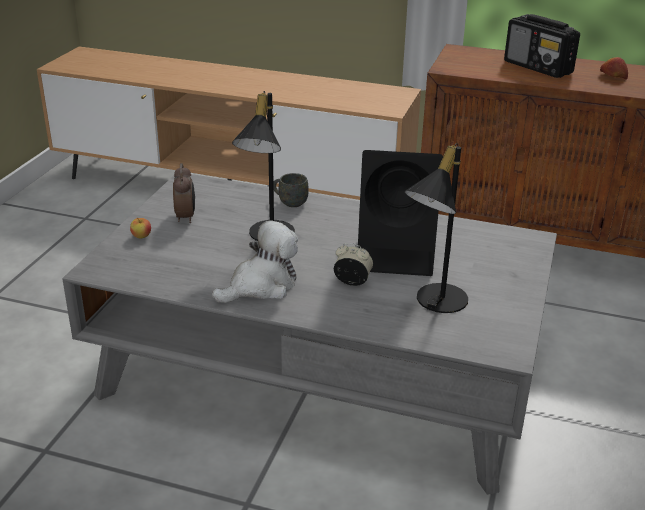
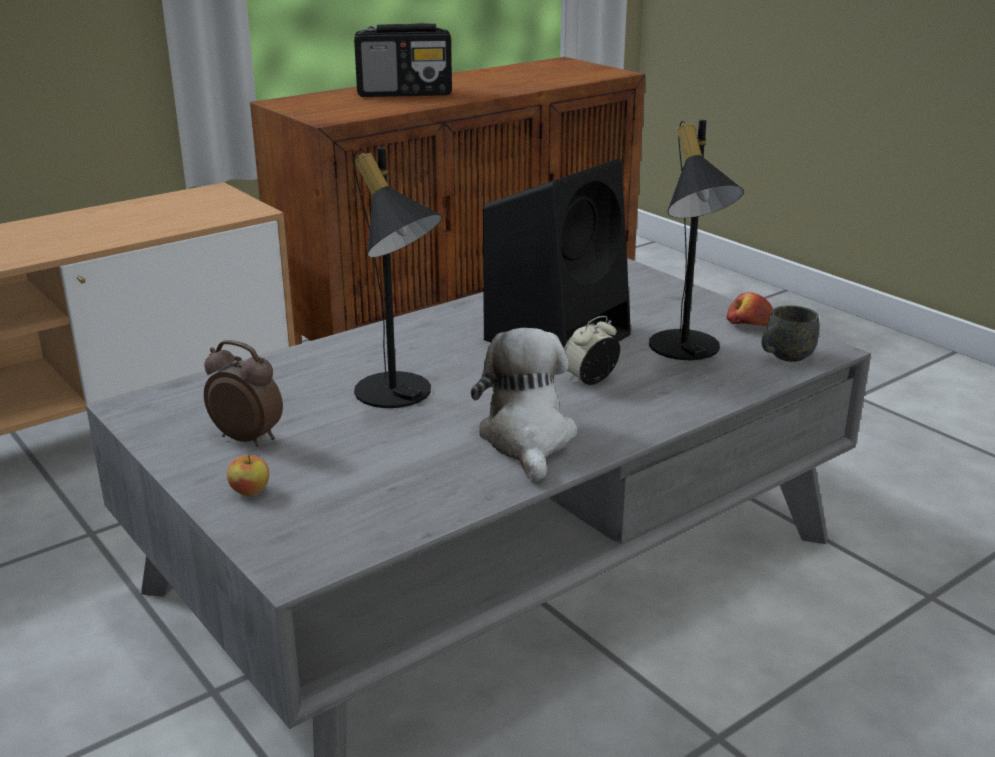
camera: 55 degrees left, 5 degrees down
grey mug [273,173,309,207] -> grey mug moved to [762,305,820,362]
apple [600,57,628,80] -> apple moved to [726,292,773,326]

